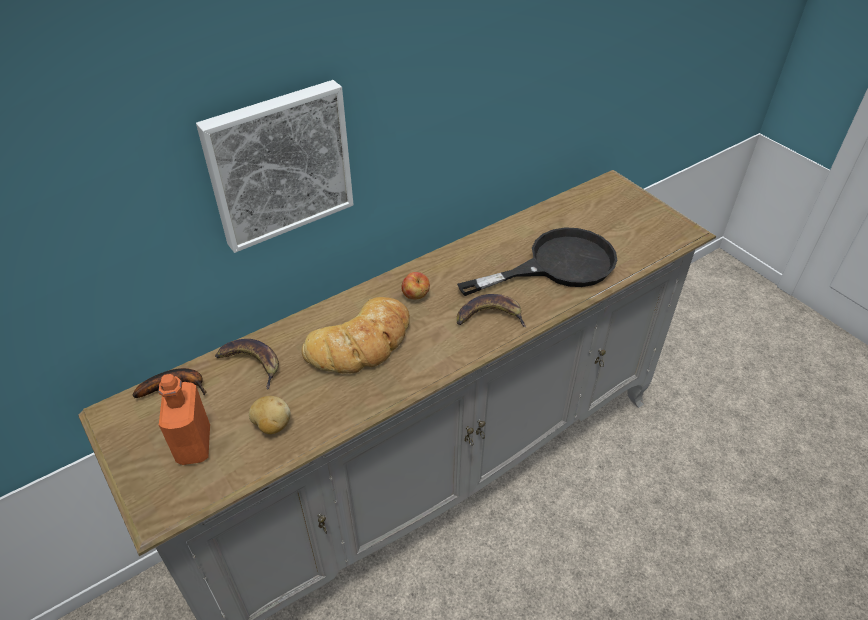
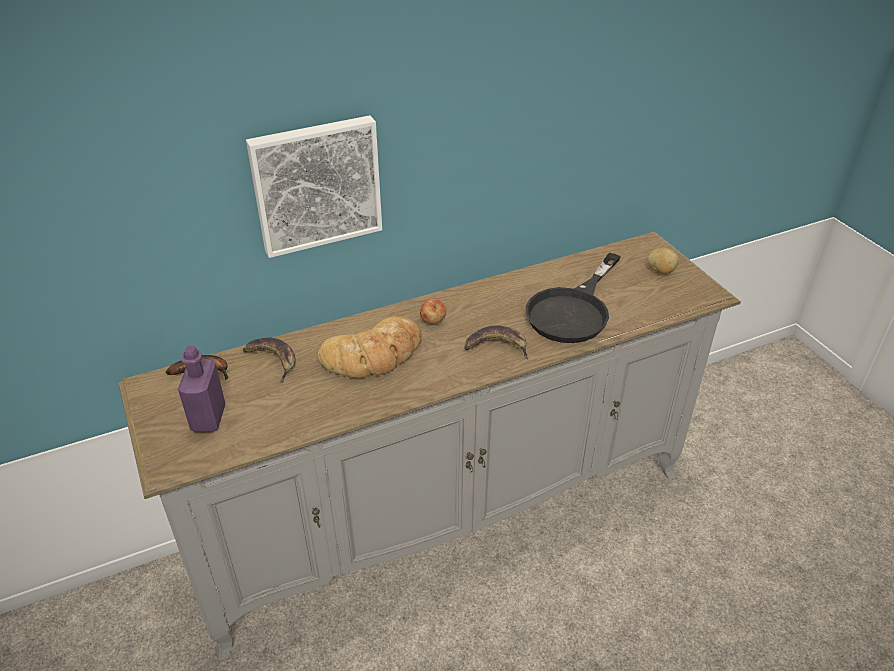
camera: 10 degrees right, 5 degrees down
orange bottle [158,374,210,465] -> purple bottle [178,346,225,432]
potato [249,396,291,434] -> potato moved to [648,248,679,274]
black frying pan [457,228,617,296] -> black frying pan turned 135 degrees clockwise [526,253,621,343]

